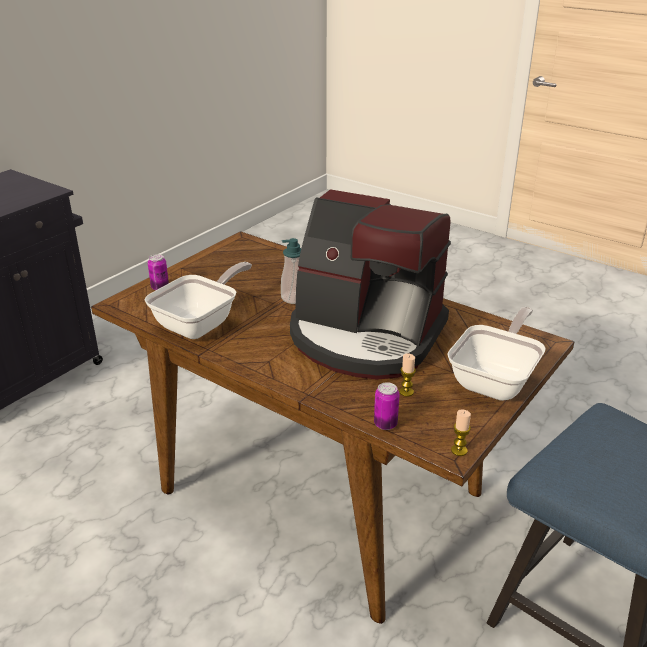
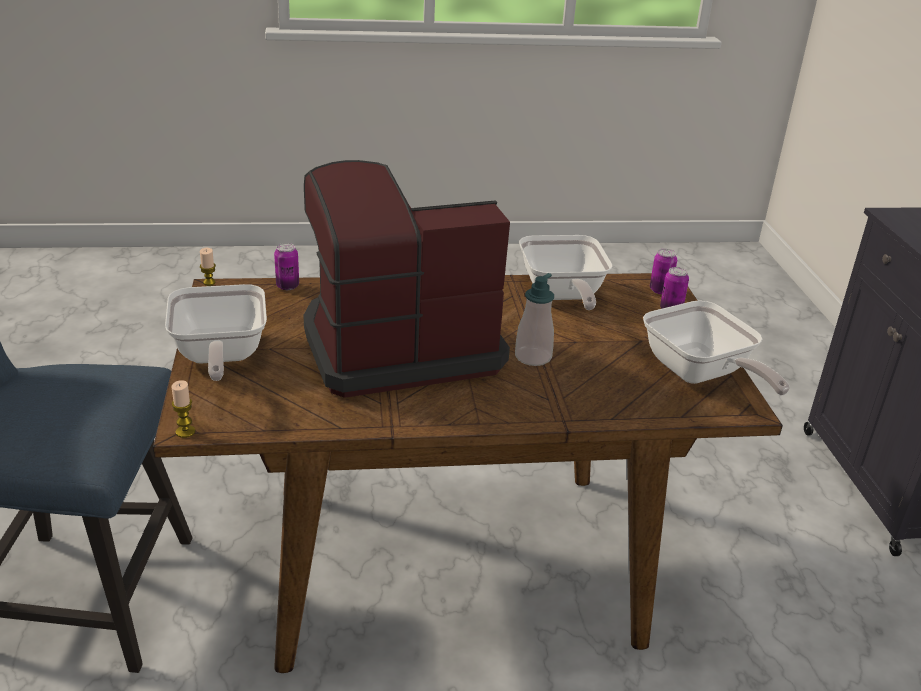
camera: 135 degrees right, 0 degrees up
candle [399,353,416,397] -> candle moved to [171,380,195,438]
none -> frying pan [643,300,790,395]
none -> can [650,249,677,294]

